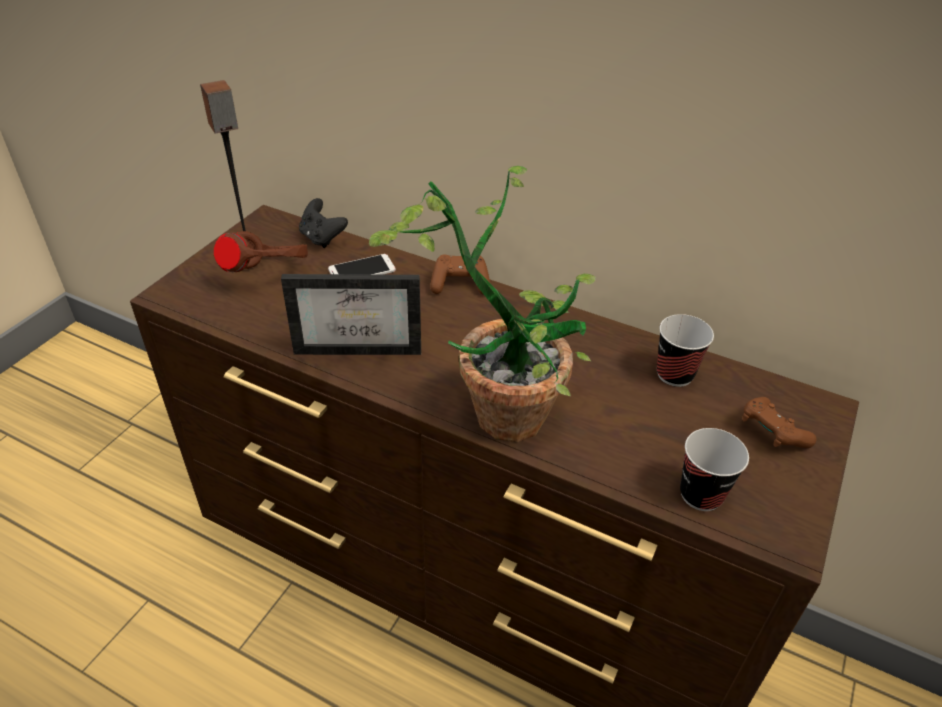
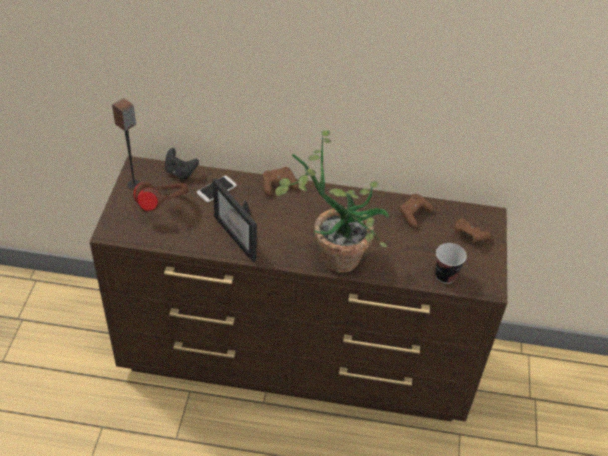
camera: 20 degrees left, 5 degrees up
picture frame [281,274,421,355] -> picture frame turned 75 degrees clockwise [212,178,257,262]
cup [657,314,714,387] -> brown game controller [399,193,434,228]

